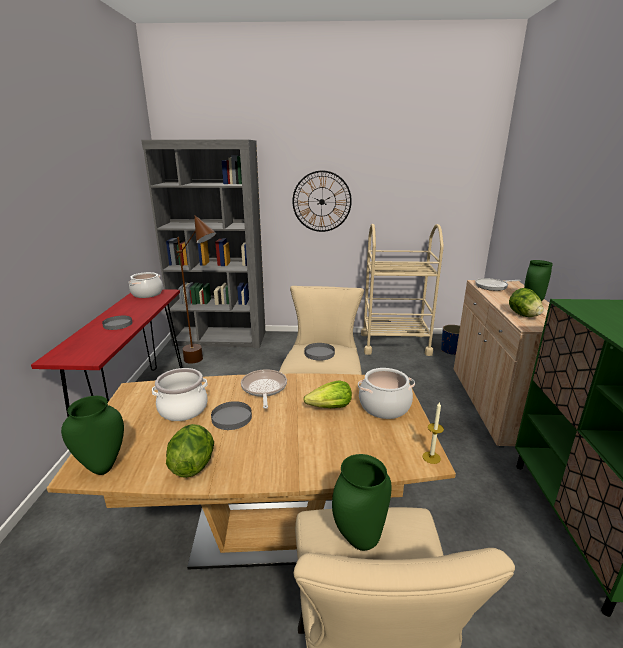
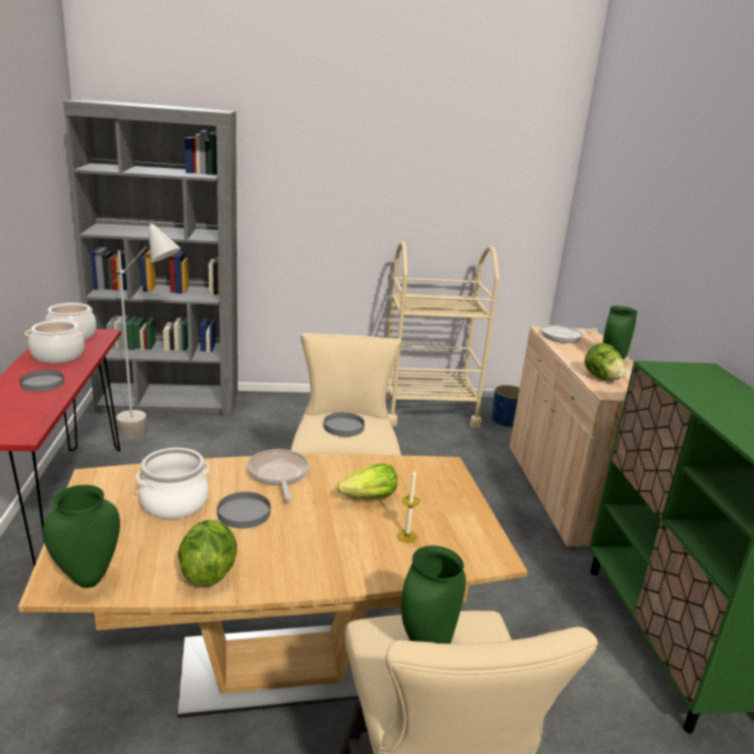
camera: 10 degrees left, 0 degrees up
brown floor lamp [175,215,216,364] -> grey floor lamp [112,221,181,440]
wall clock [292,170,352,232] -> none
cooking pot [358,368,415,419] -> cooking pot moved to [25,320,85,363]
candle [422,401,444,464] -> candle moved to [397,470,420,543]

